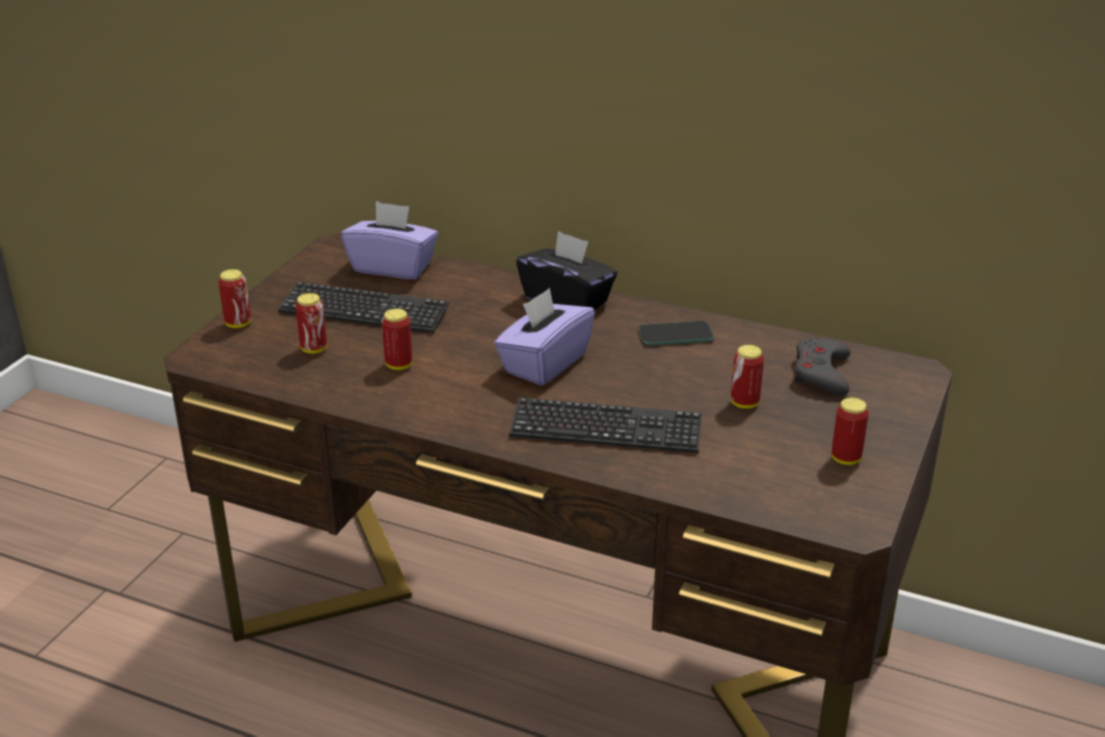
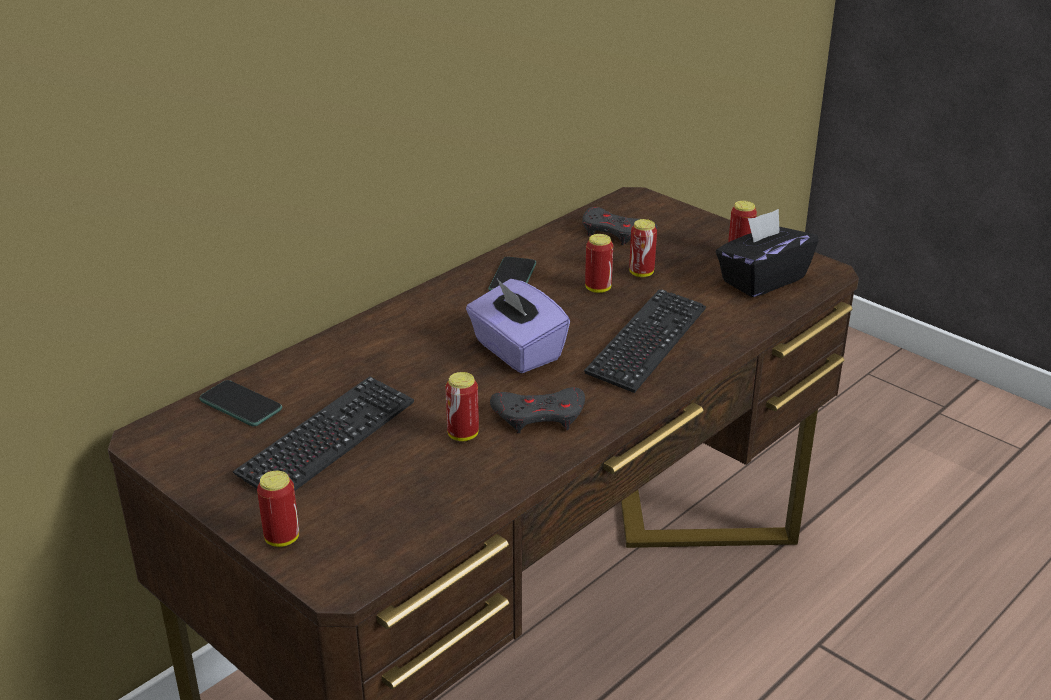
camera: 70 degrees left, 0 degrees up
can [295,293,327,354] -> can moved to [585,234,613,293]
purple tissue box [341,201,438,280] -> phone [199,380,282,426]
black tissue box [516,231,617,310] -> black tissue box moved to [716,209,819,297]
none -> grey game controller [490,387,585,434]

